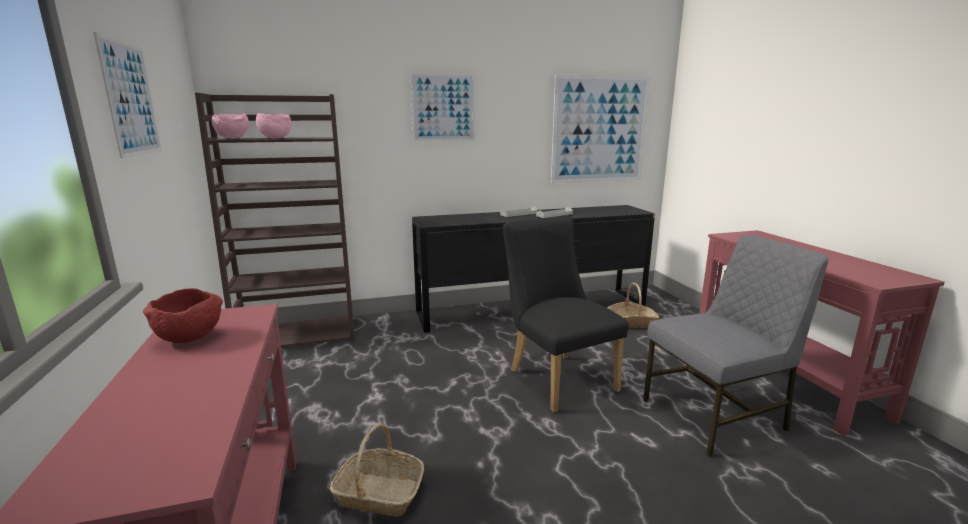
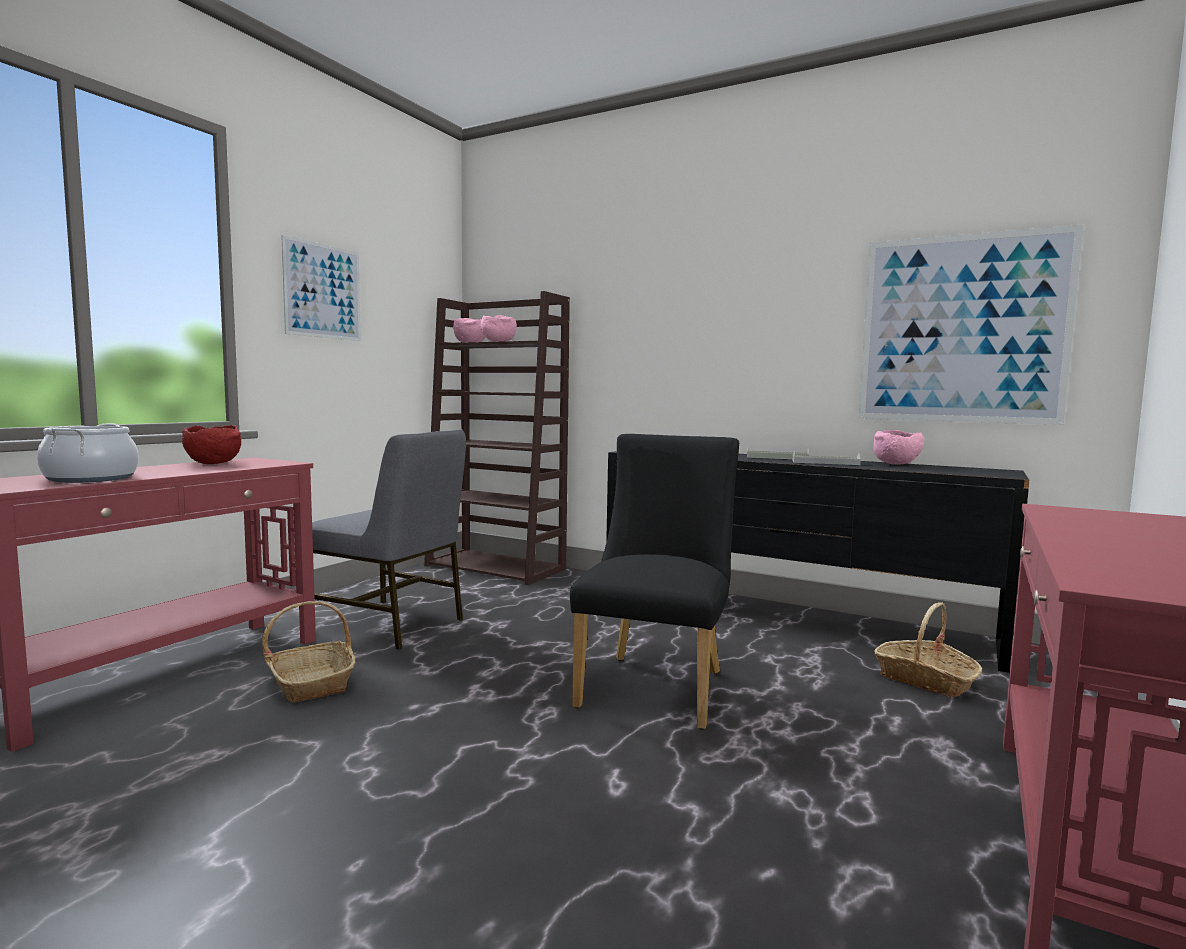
camera: 45 degrees right, 10 degrees down
picture [411,73,475,141] -> none
grey chair [643,235,828,457] -> grey chair moved to [312,429,466,650]
none -> cooking pot [37,424,139,483]
none -> pink bowl [873,430,925,465]

